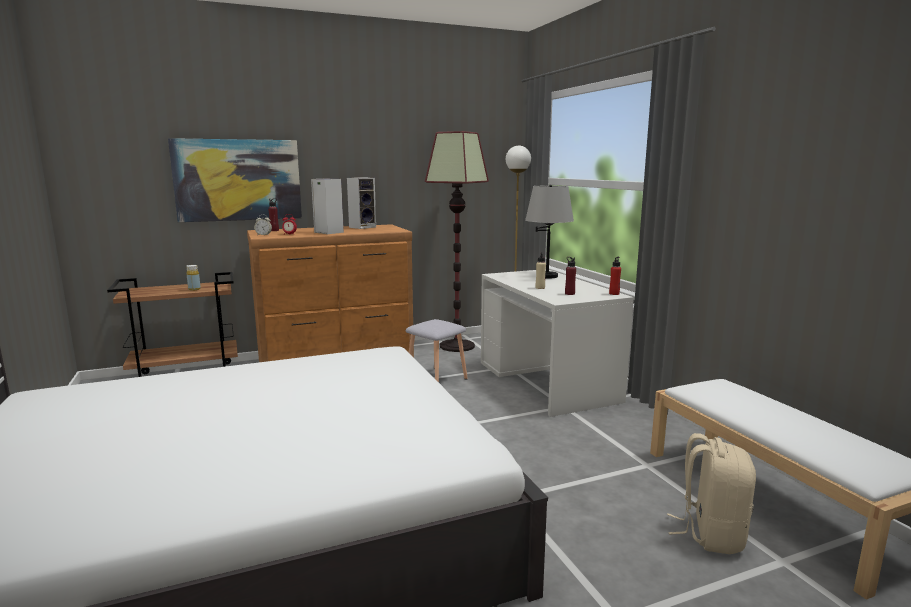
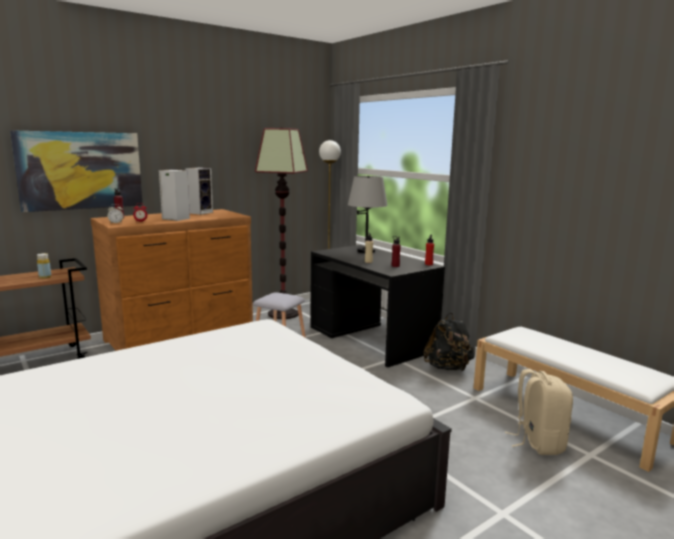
camera: 15 degrees left, 0 degrees up
white desk [481,270,634,417] -> black desk [311,245,445,368]
none -> black backpack [424,313,474,371]

